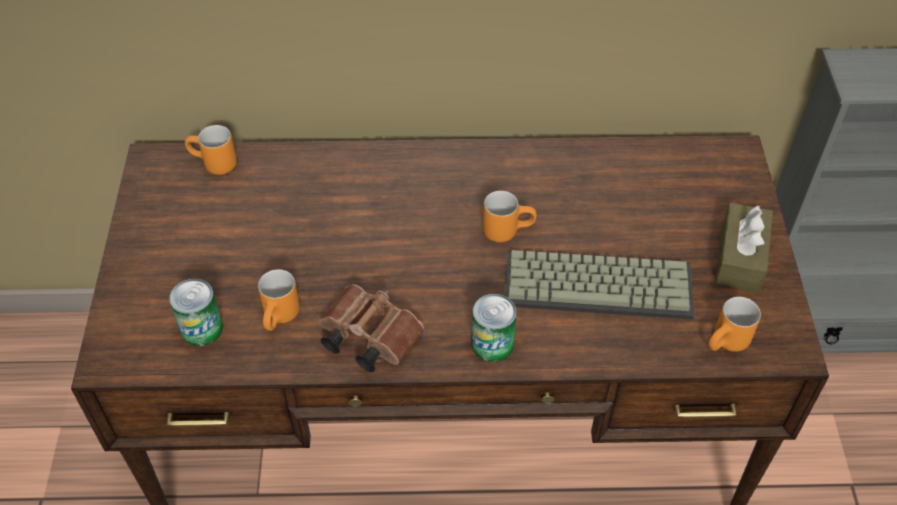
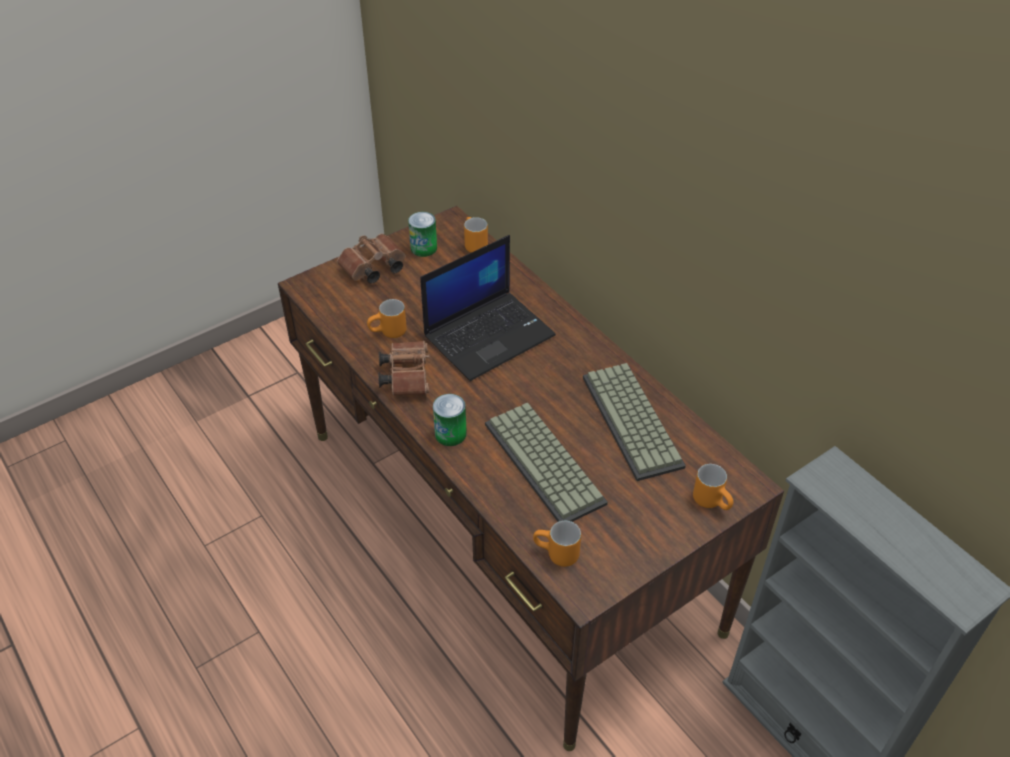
camera: 55 degrees right, 5 degrees down
can [169,279,223,346] -> can moved to [408,212,437,257]
orange mug [483,191,537,242] -> orange mug moved to [693,464,733,510]
brown tissue box [715,203,773,293] -> none
none -> brown binoculars [337,234,406,284]
none -> laptop [420,235,556,381]
none -> keyboard [583,363,686,481]

